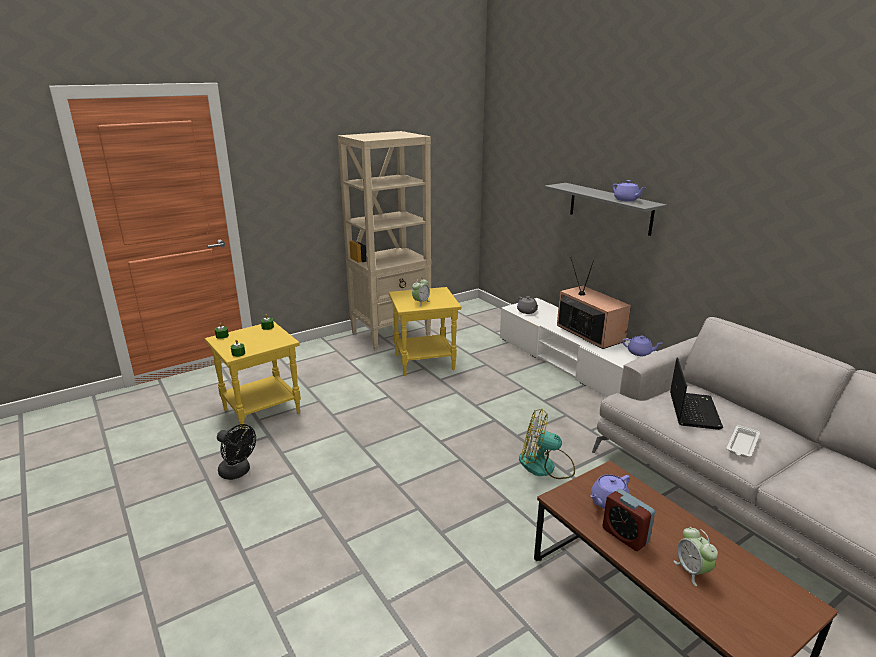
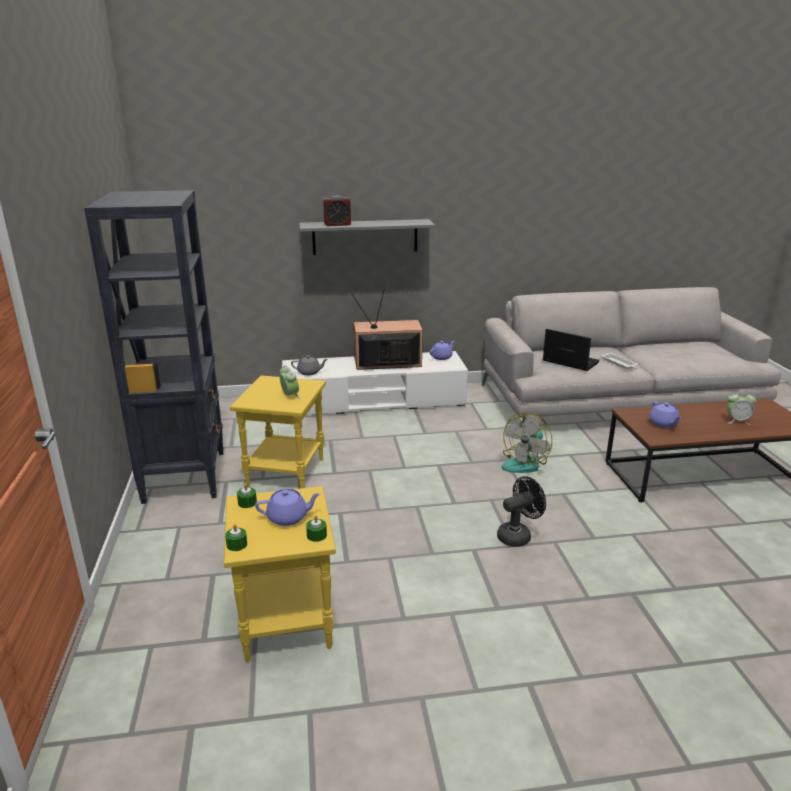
camera: 65 degrees left, 0 degrees up
black fan [217,424,256,480] -> black fan moved to [497,476,546,547]
beige bookcase [338,131,431,351] -> black bookcase [84,190,224,504]
alarm clock [603,489,655,551] -> alarm clock moved to [323,195,351,226]
purple teapot [612,180,645,201] -> purple teapot moved to [255,489,321,526]

